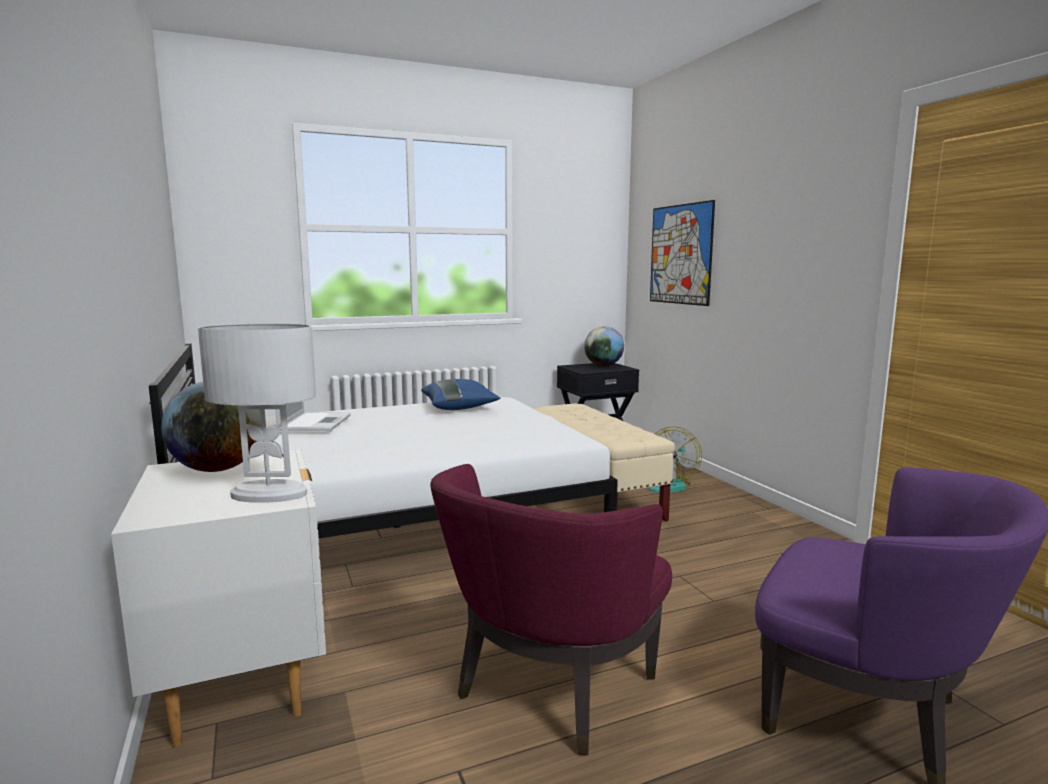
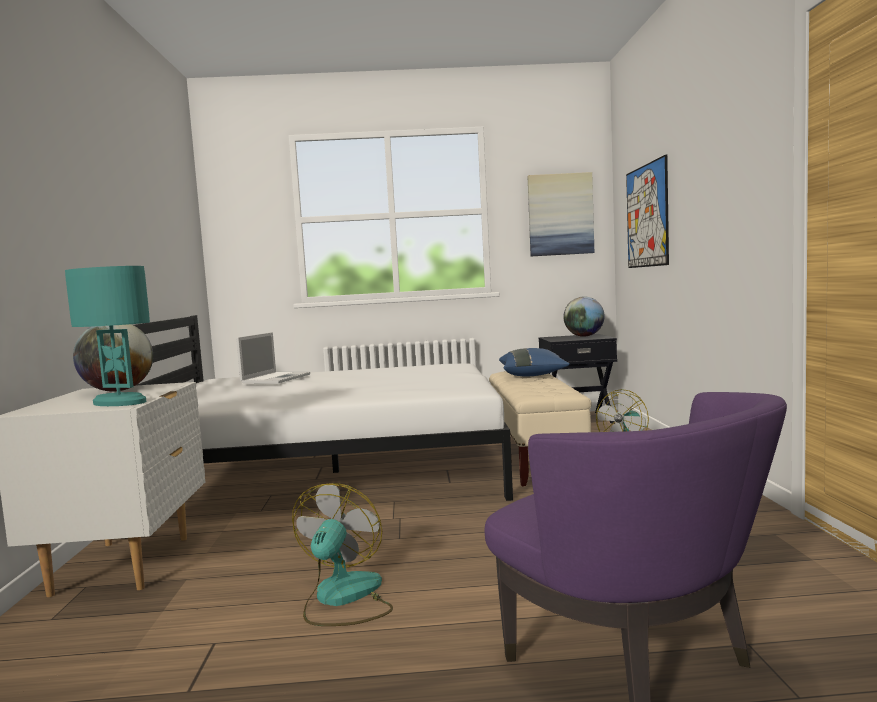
camera: 20 degrees right, 5 degrees down
white table lamp [198,323,316,503] -> turquoise table lamp [65,266,150,406]
blue pillow [421,379,500,410] -> blue pillow moved to [499,348,570,376]
purple armchair [430,464,672,755] -> fan [292,483,393,626]
none -> picture [527,172,594,256]

